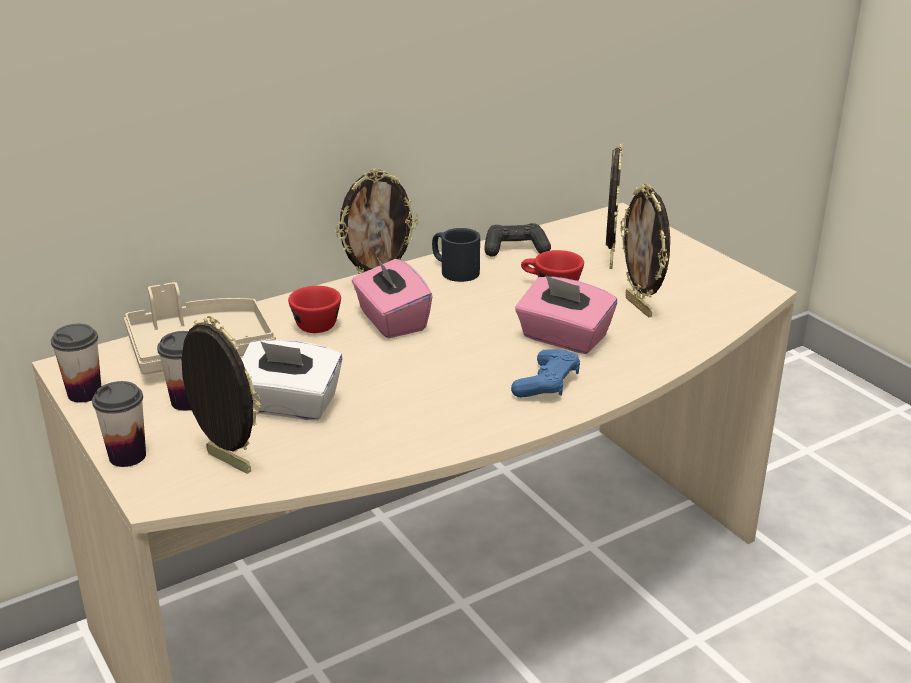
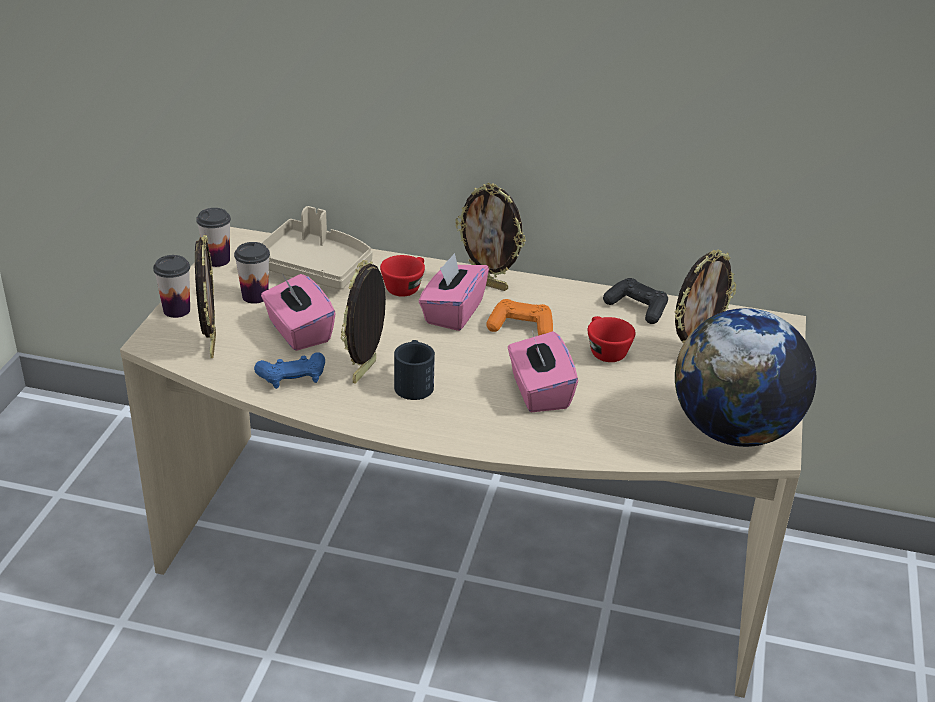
camera: 45 degrees right, 5 degrees up
white tissue box [241,340,342,420] -> pink tissue box [261,274,336,351]
black mug [432,228,480,282] -> black mug moved to [394,340,435,400]
blue game controller [511,350,580,398] -> blue game controller moved to [254,353,325,389]
picture frame [620,183,670,318] -> picture frame moved to [341,260,386,384]
none -> orange game controller [486,299,553,336]
none -> globe [675,308,817,447]

